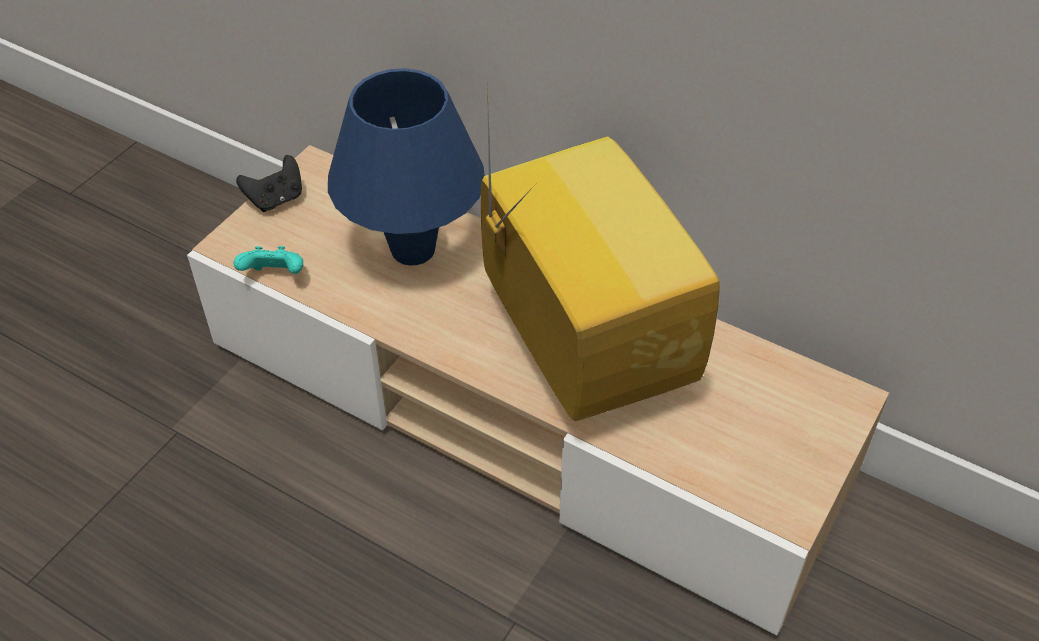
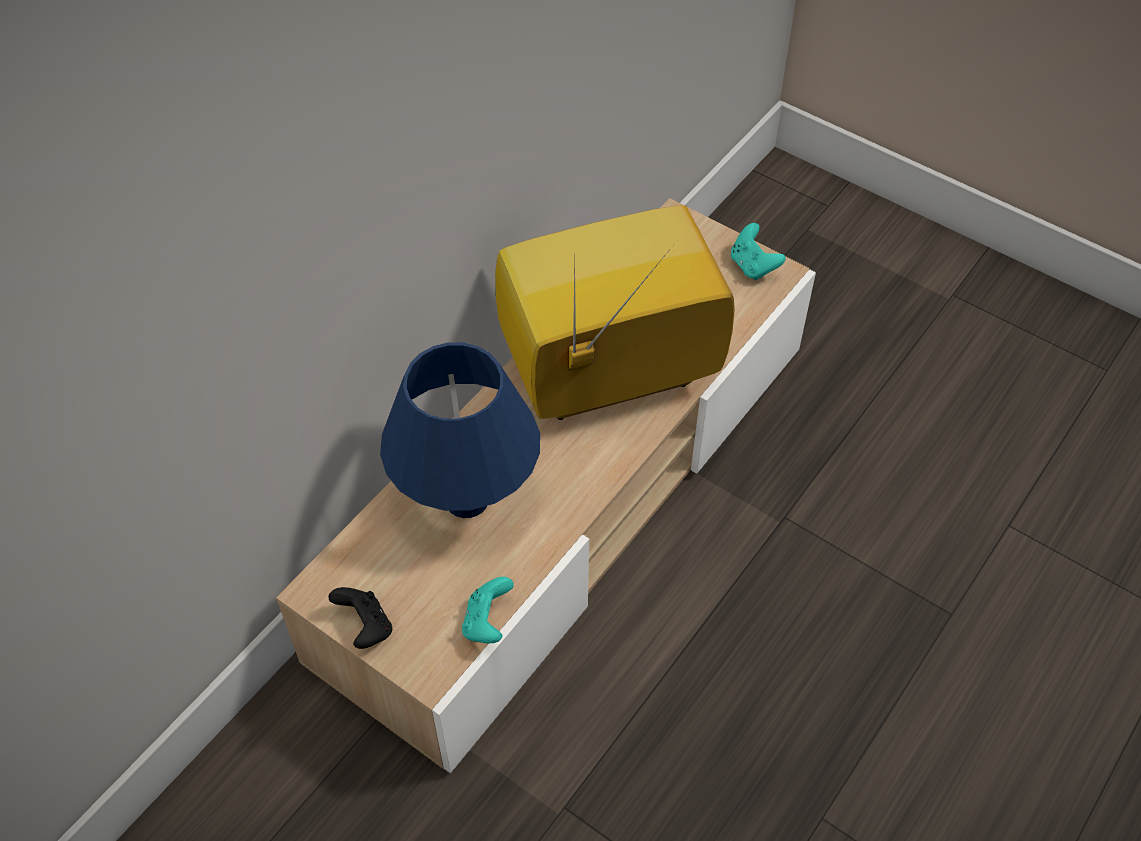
camera: 85 degrees left, 5 degrees up
none -> turquoise game controller [731,223,786,280]

